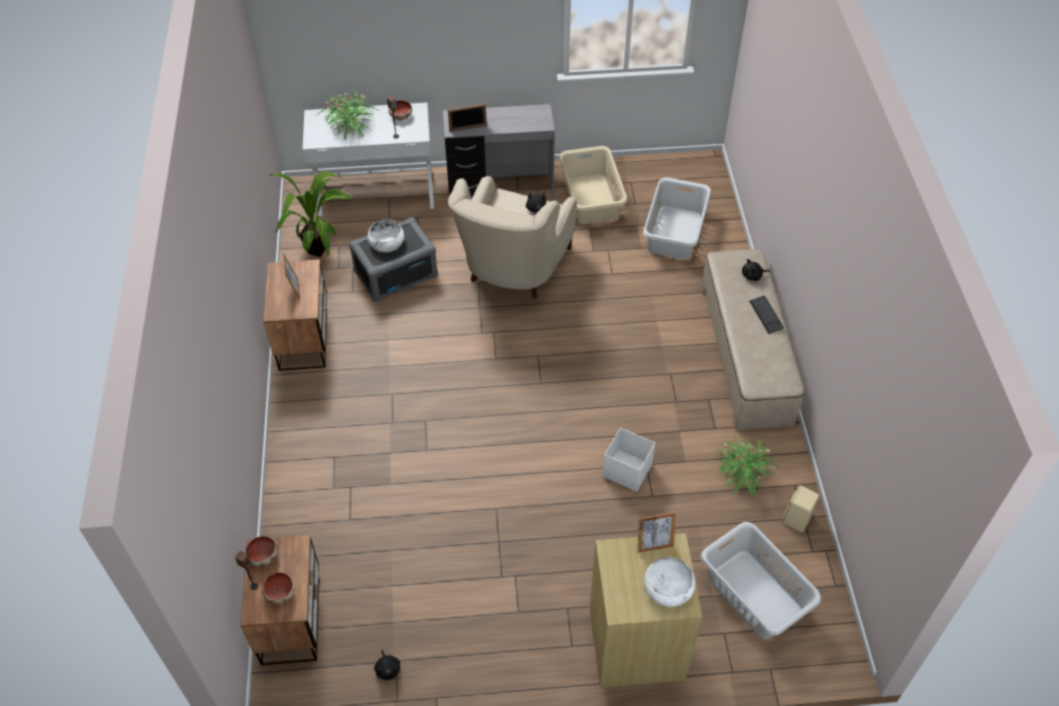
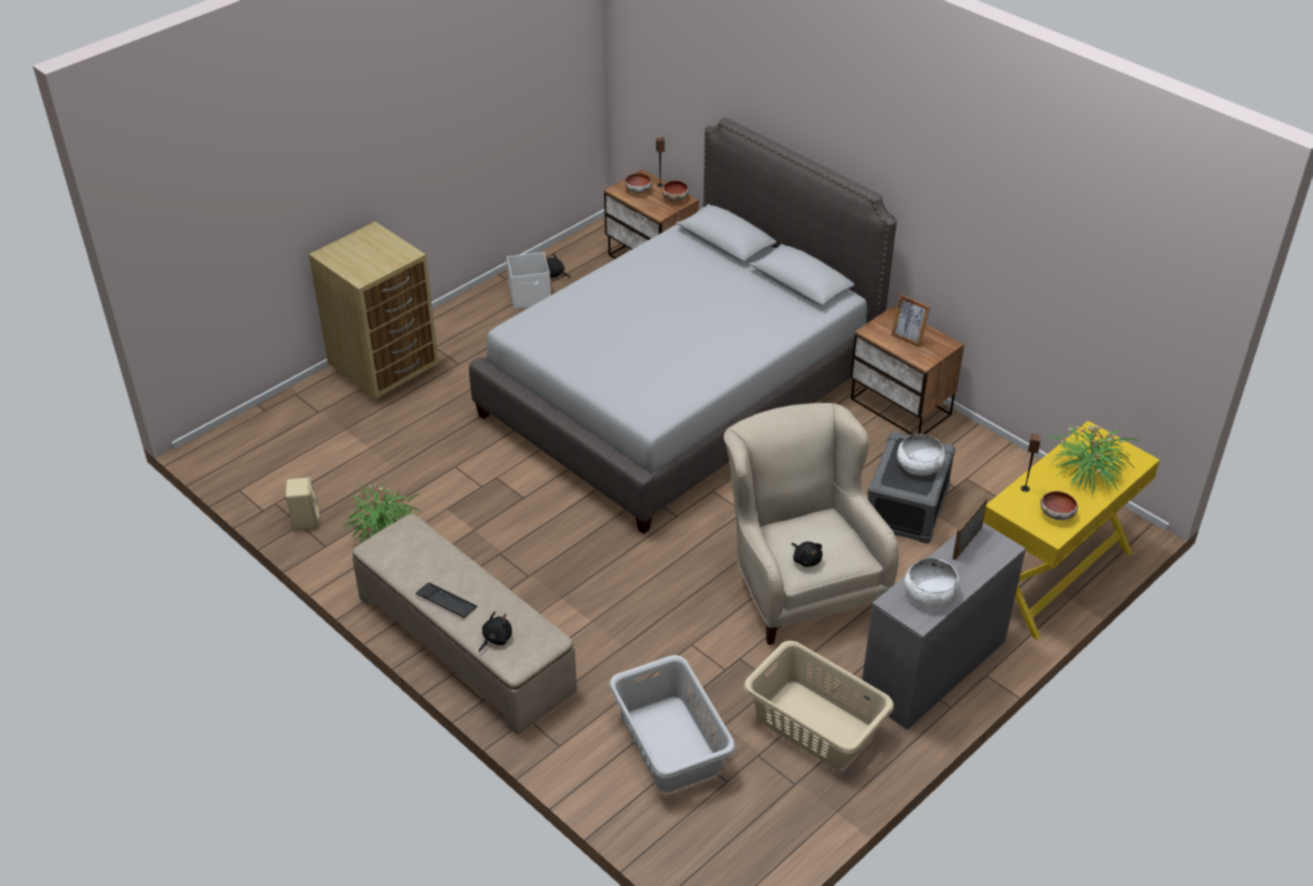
camera: 140 degrees right, 10 degrees down
potted plant [270,172,354,257] -> none
white console table [303,102,434,216] -> yellow console table [983,421,1160,640]
white storage box [602,428,655,492] -> white storage box moved to [507,252,551,309]
picture frame [638,512,676,553] -> none
white bowl [644,557,695,607] -> white bowl moved to [904,558,960,608]
grey laundry basket [701,522,821,639] -> none
none -> grey bed [469,118,897,534]

